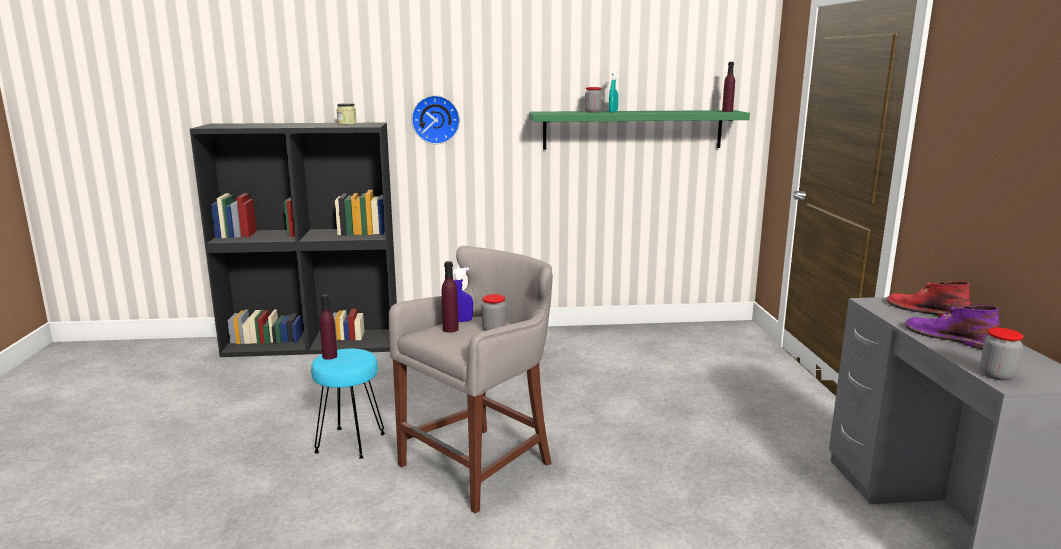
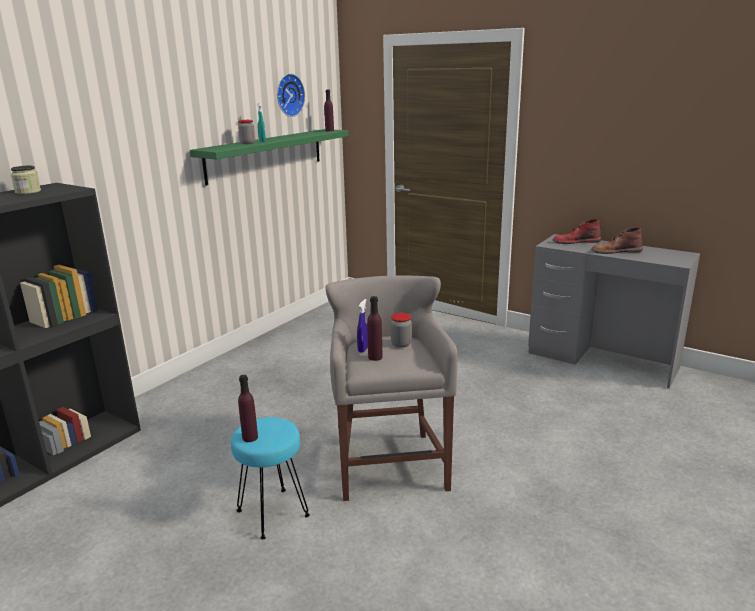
camera: 50 degrees left, 5 degrees up
wall clock [411,95,460,144] -> wall clock moved to [277,74,305,117]
purple boot [905,305,1000,350] -> brown boot [591,227,643,254]
jar [980,328,1024,380] -> none

